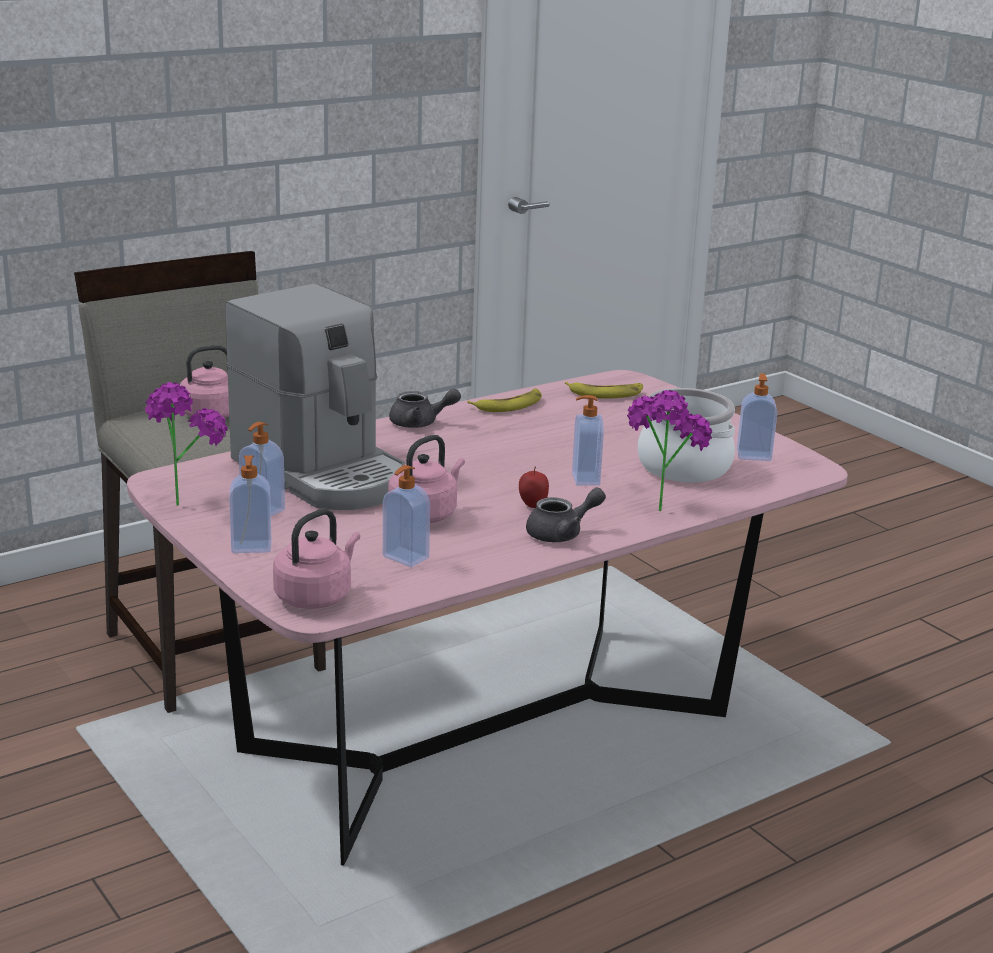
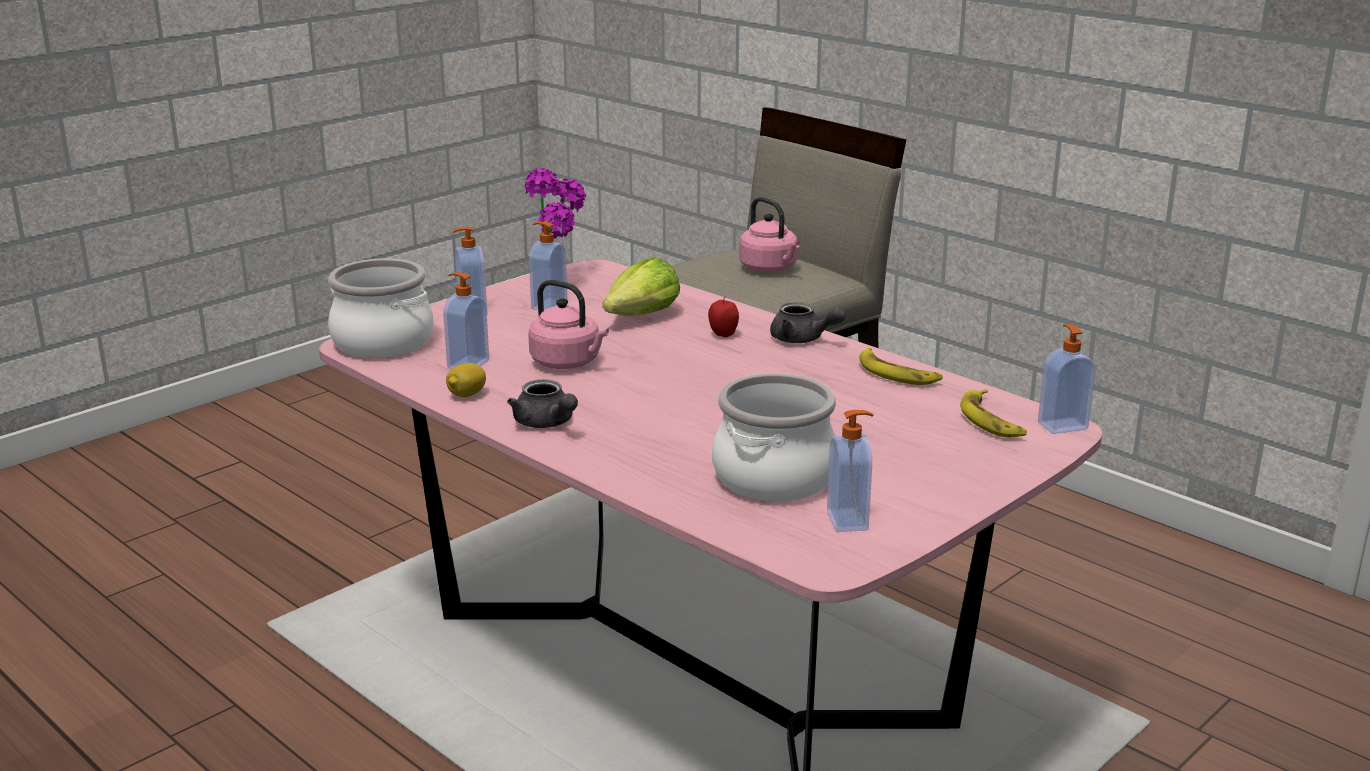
camera: 80 degrees right, 0 degrees up
coffee machine [225,284,405,510] -> lettuce [602,257,680,316]
pink kettle [273,509,360,609] -> cooking pot [328,258,434,358]
grey teapot [389,389,461,428] -> grey teapot turned 45 degrees counterclockwise [770,302,846,343]
apple [519,467,549,508] -> apple moved to [708,296,739,337]
soap dispenser [572,395,604,486] -> soap dispenser moved to [1038,324,1096,434]
potted plant [627,390,712,511] -> none
none -> lemon [446,363,486,397]

